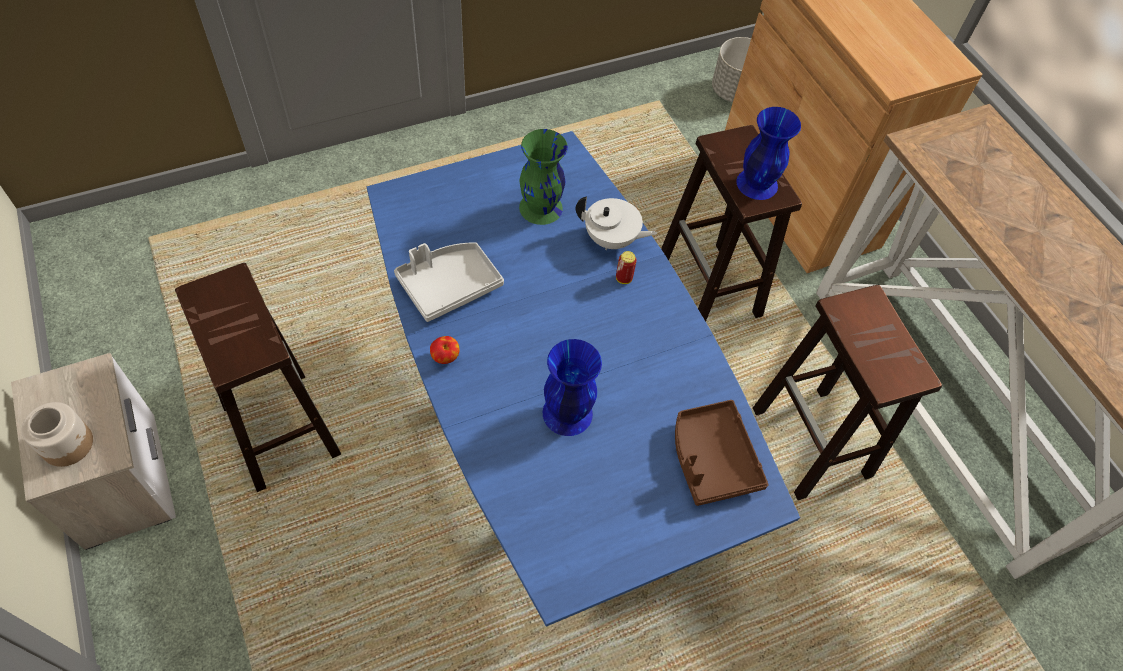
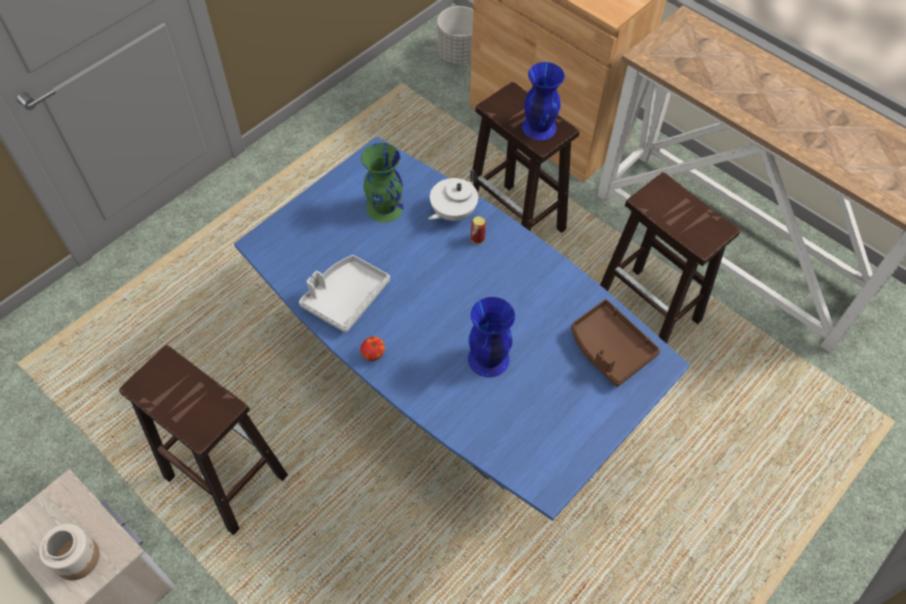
camera: 20 degrees left, 0 degrees up
white teapot [576,197,657,250] -> white teapot turned 135 degrees clockwise [428,170,478,221]

